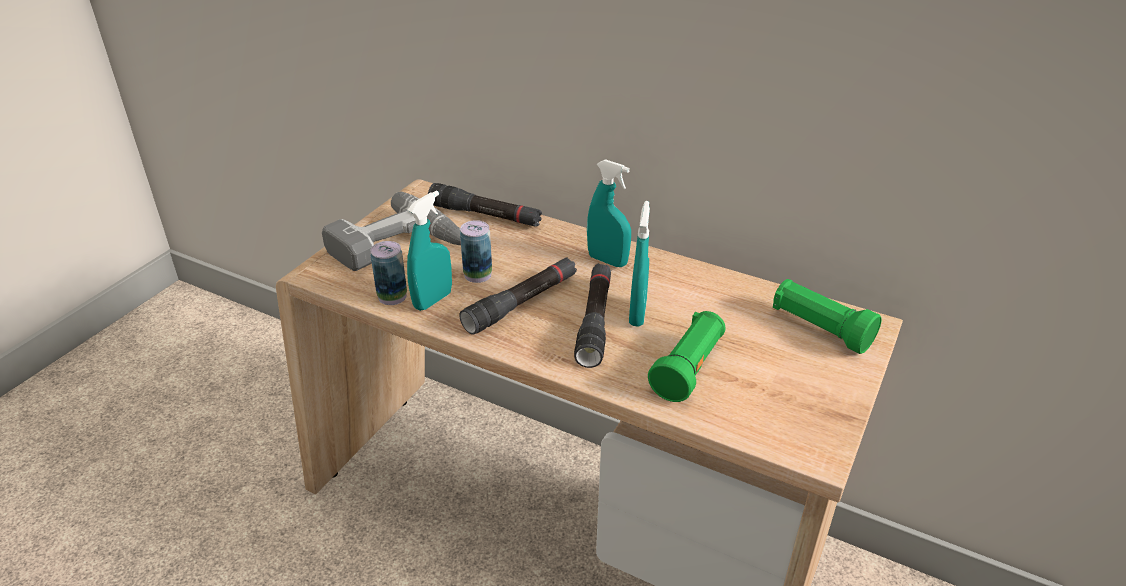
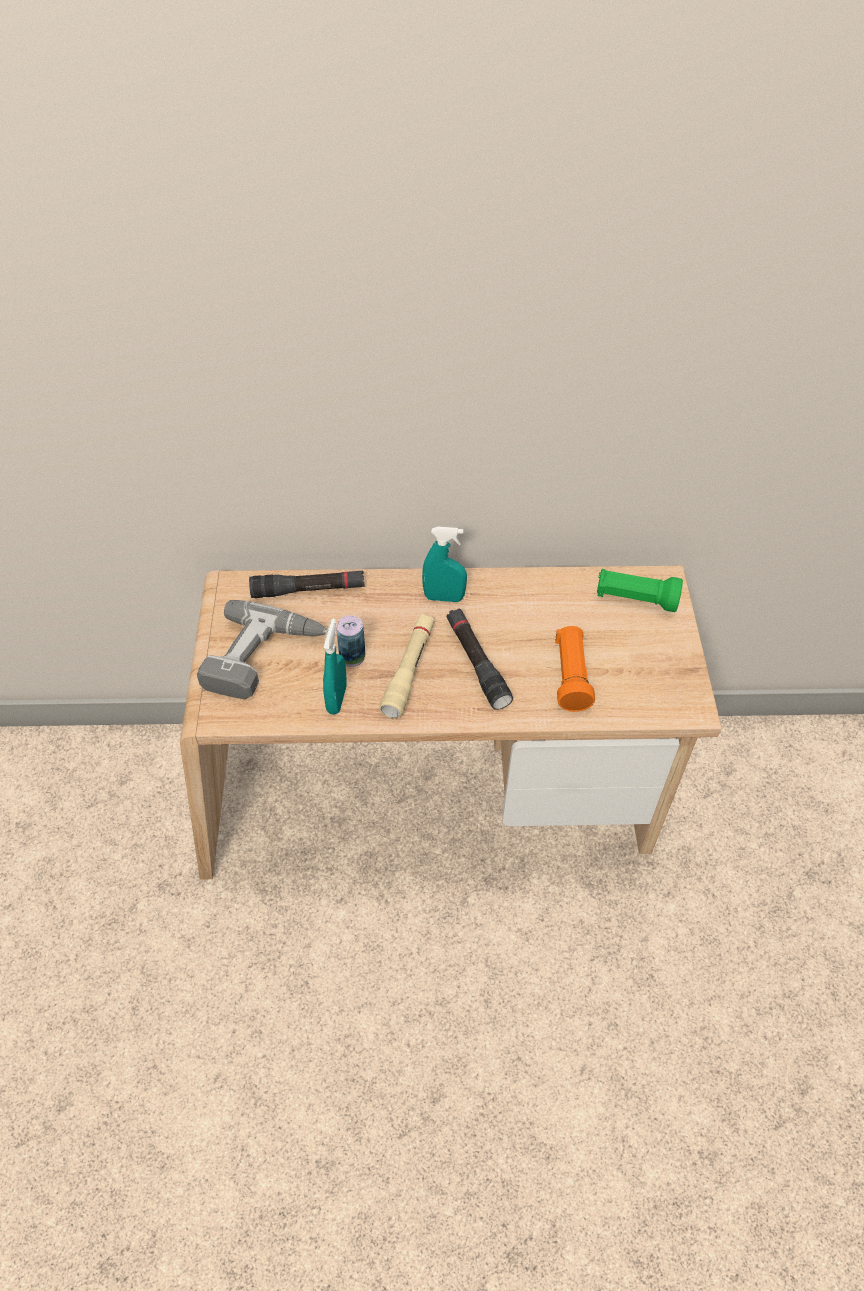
camera: 30 degrees left, 15 degrees up
can [370,241,407,305] -> none
black flashlight [459,257,577,335] -> beige flashlight [379,614,434,719]
turquoise spray bottle [629,201,650,327] -> none
green flashlight [648,311,726,402] -> orange flashlight [555,626,595,712]

